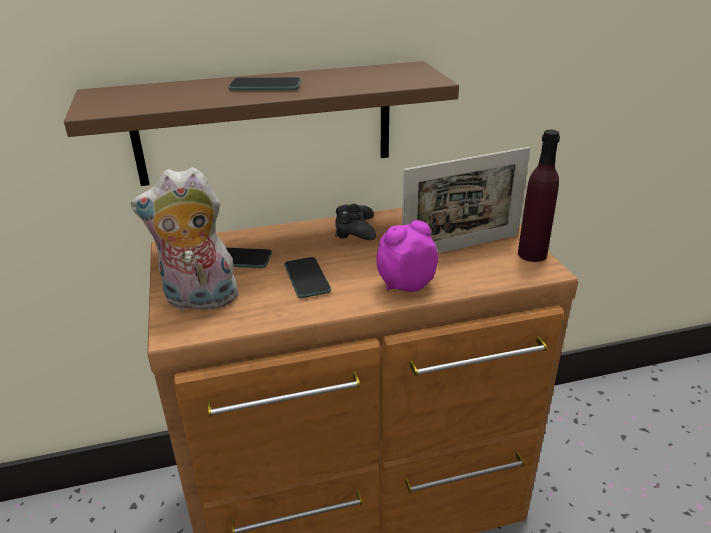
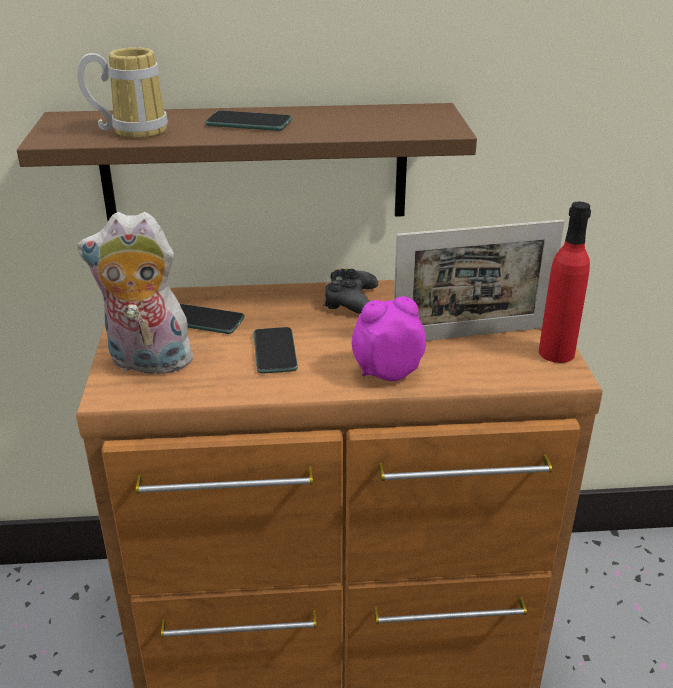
camera: 10 degrees right, 0 degrees up
purple bottle [518,130,560,262] -> red bottle [539,202,591,363]
none -> mug [78,47,168,138]

